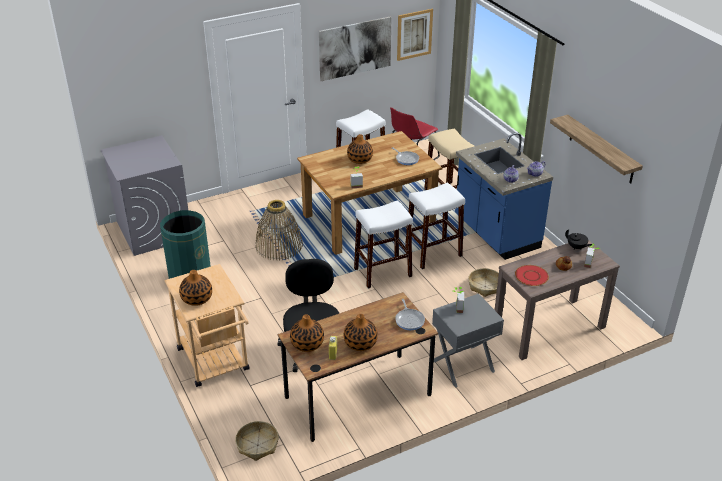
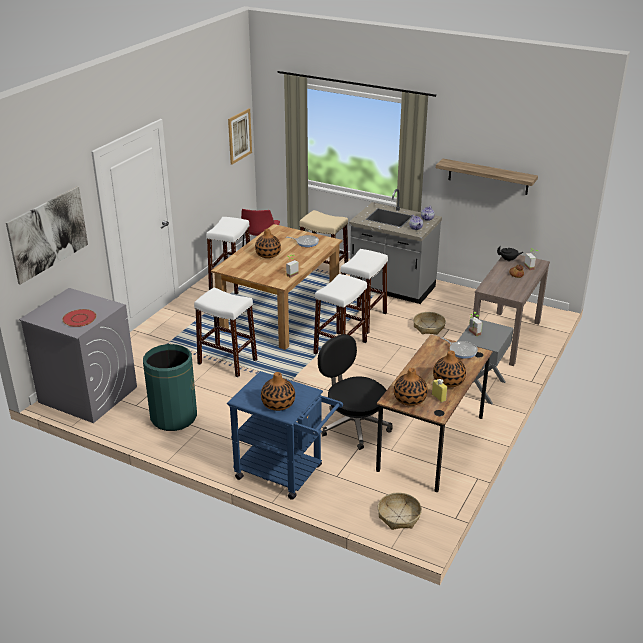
camera: 35 degrees left, 5 degrees down
beige cart [165,264,250,387] -> blue cart [227,371,343,500]
basket [255,200,303,261] -> white stool [194,288,258,377]
picture [319,16,392,81] -> picture moved to [6,186,88,285]
blue counter [455,132,553,260] -> grey counter [349,189,442,304]
red plate [515,265,549,286] -> red plate moved to [62,309,96,327]

